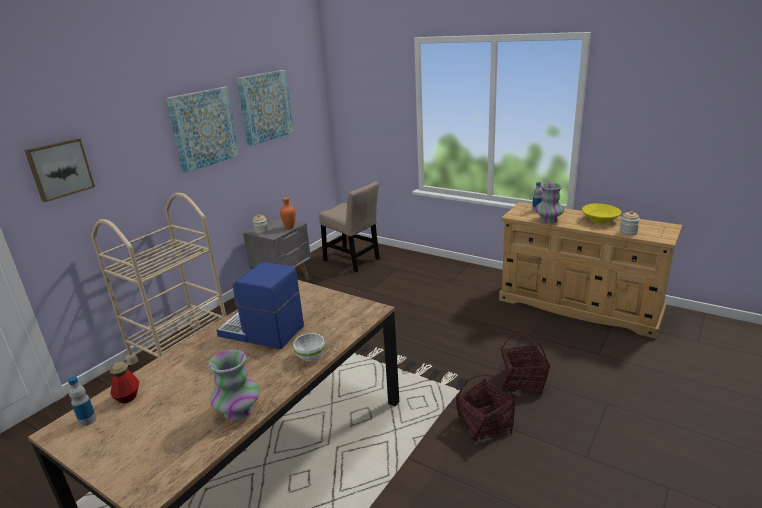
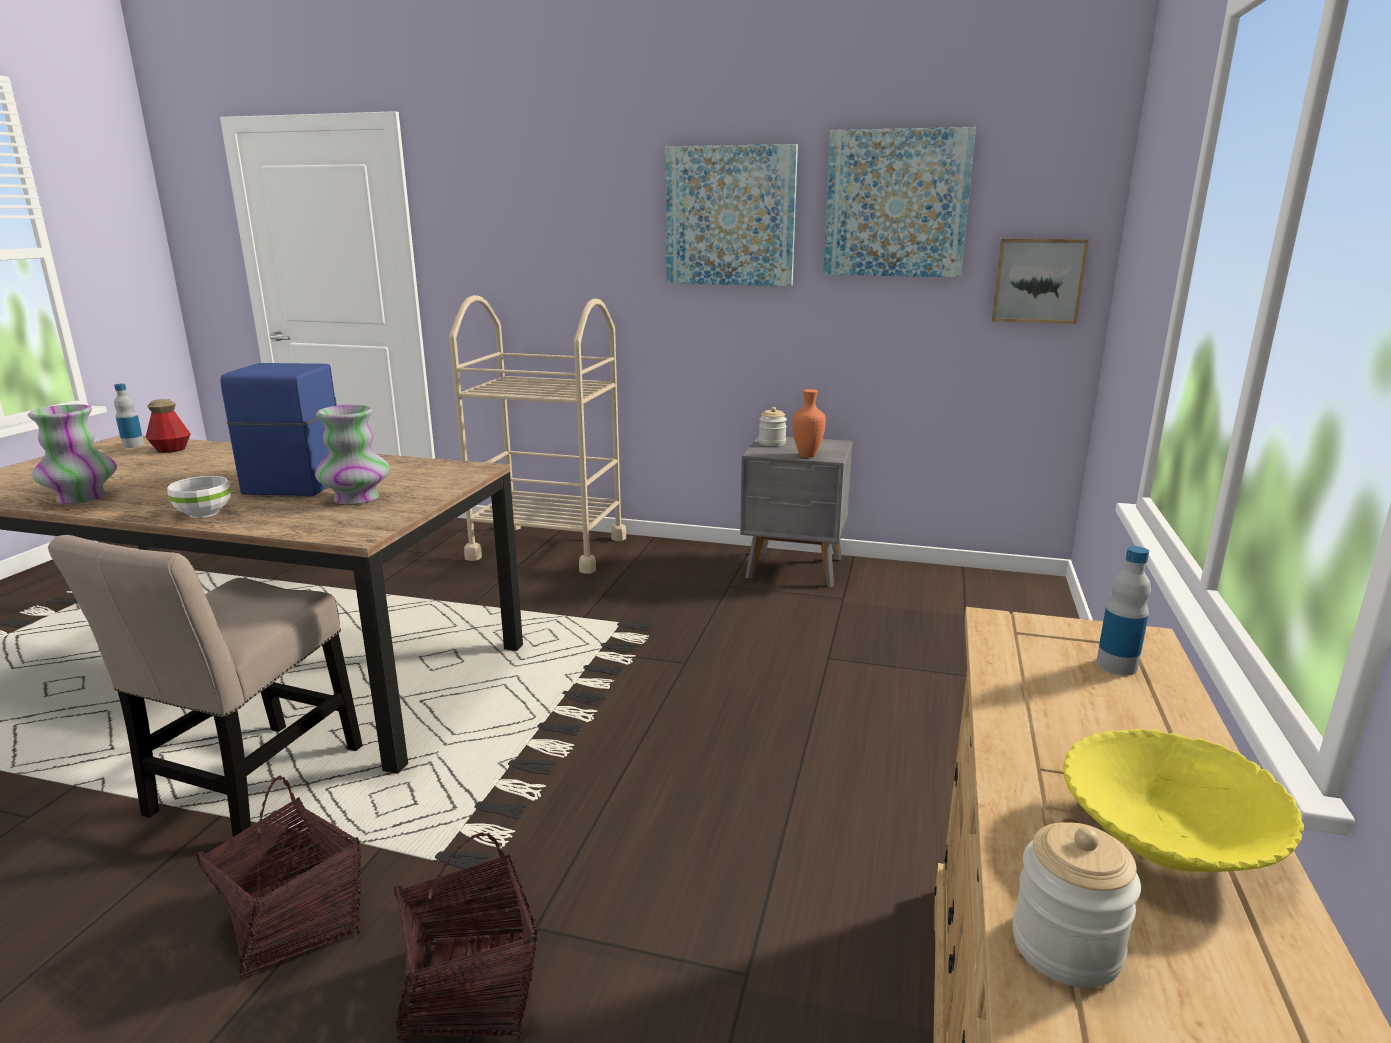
camera: 70 degrees right, 5 degrees down
picture [25,138,95,202] -> picture moved to [992,239,1089,324]
beige chair [319,181,380,273] -> beige chair moved to [48,535,363,837]
vase [535,183,564,223] -> vase moved to [315,405,390,504]

